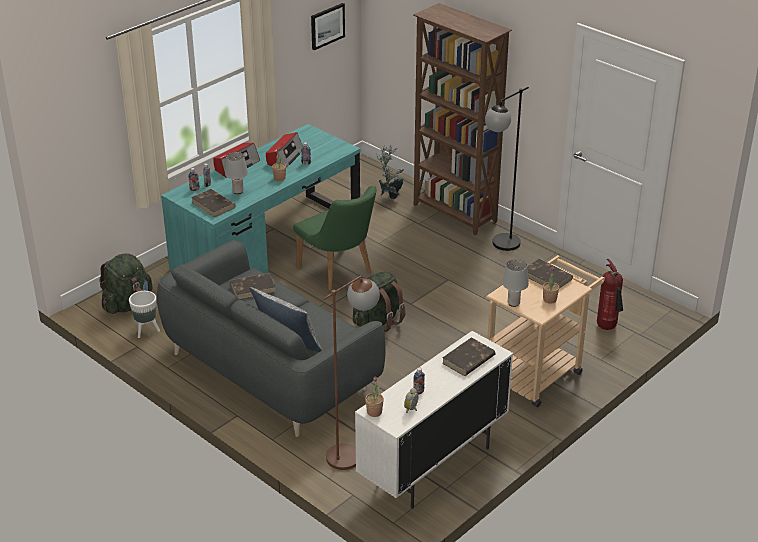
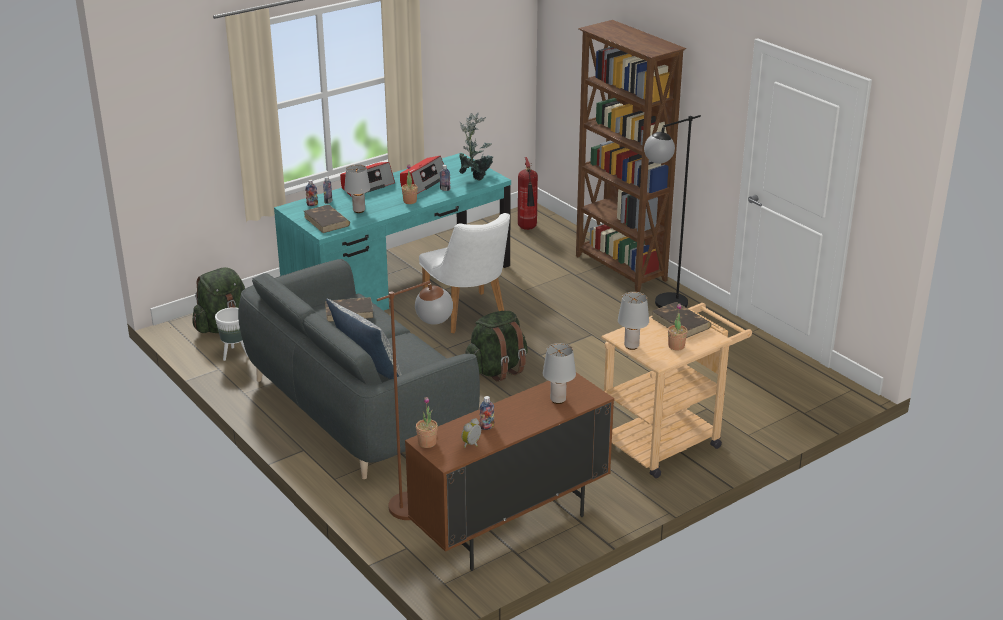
camera: 10 degrees right, 5 degrees down
green chair [293,186,377,291] -> white chair [419,213,510,333]
picture [311,3,345,50] -> none
white cabinet [355,331,513,509] -> brown cabinet [405,373,614,571]
potted plant [376,145,404,199] -> potted plant moved to [459,113,493,181]
brown book [442,337,496,376] -> grey table lamp [543,343,576,404]
fire extinguisher [597,259,623,330] -> fire extinguisher moved to [518,157,538,230]

